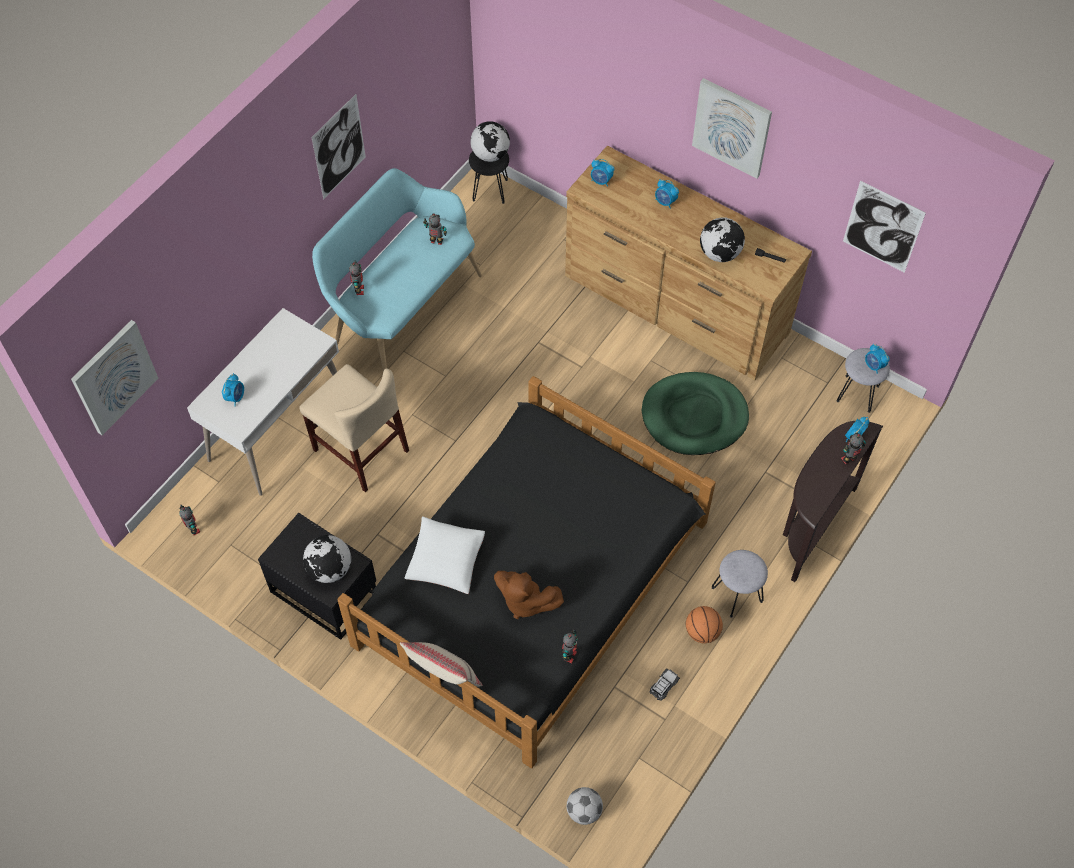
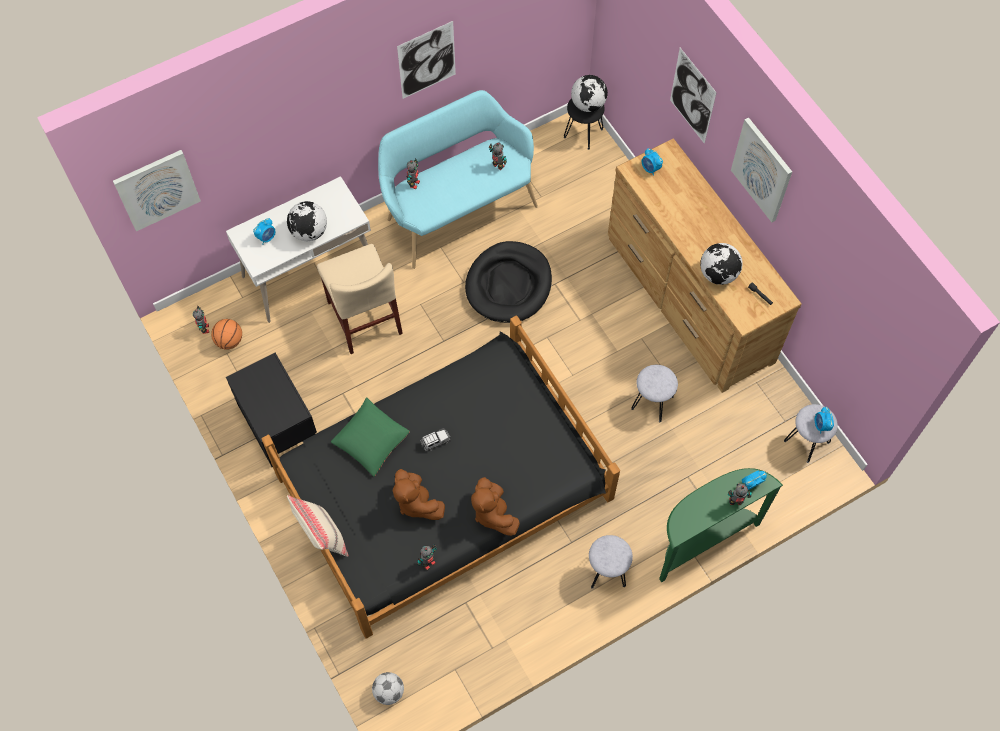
camera: 25 degrees right, 5 degrees up
globe [303,535,351,583] -> globe moved to [287,201,327,241]
white pillow [404,517,485,594] -> green pillow [331,397,410,477]
green dog bed [642,372,749,455] -> grey stool [631,365,678,422]
toy car [649,668,680,701] -> toy car moved to [421,428,451,451]
alarm clock [655,179,679,209] -> none
basketball [686,606,723,644] -> basketball moved to [211,319,242,350]
brown console table [783,421,883,582] -> green console table [659,468,783,582]
picture [843,180,926,273] -> picture moved to [670,48,717,144]
none -> black dog bed [465,241,552,323]
none -> brown plush toy [471,477,520,536]

